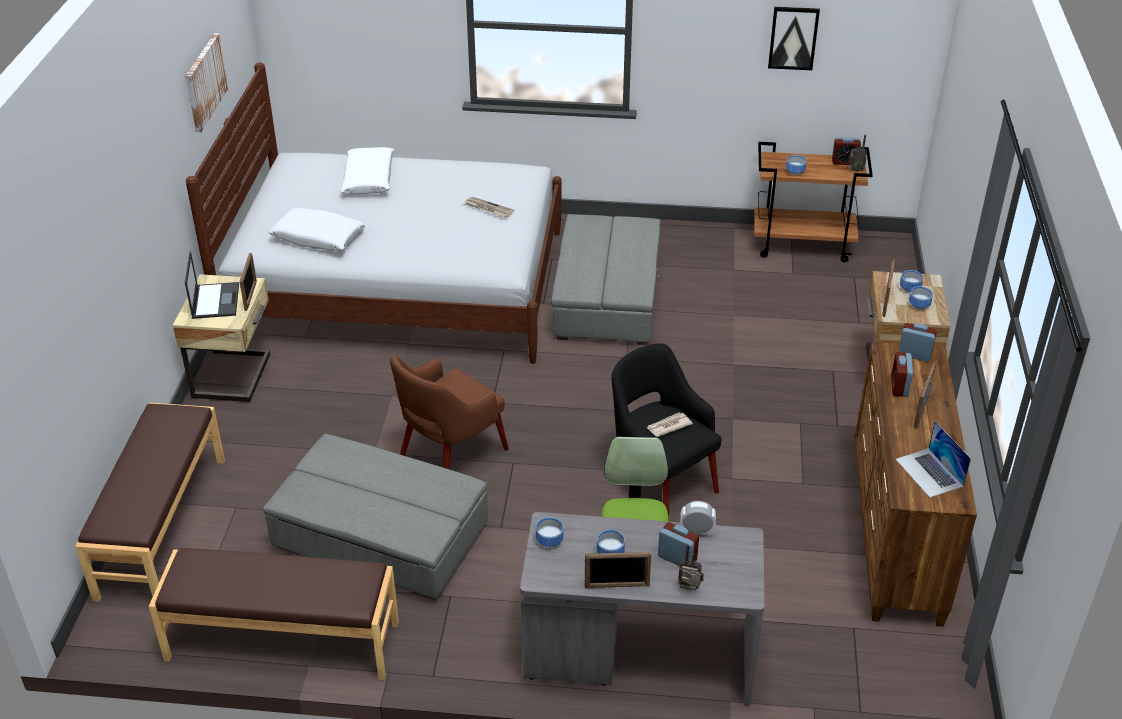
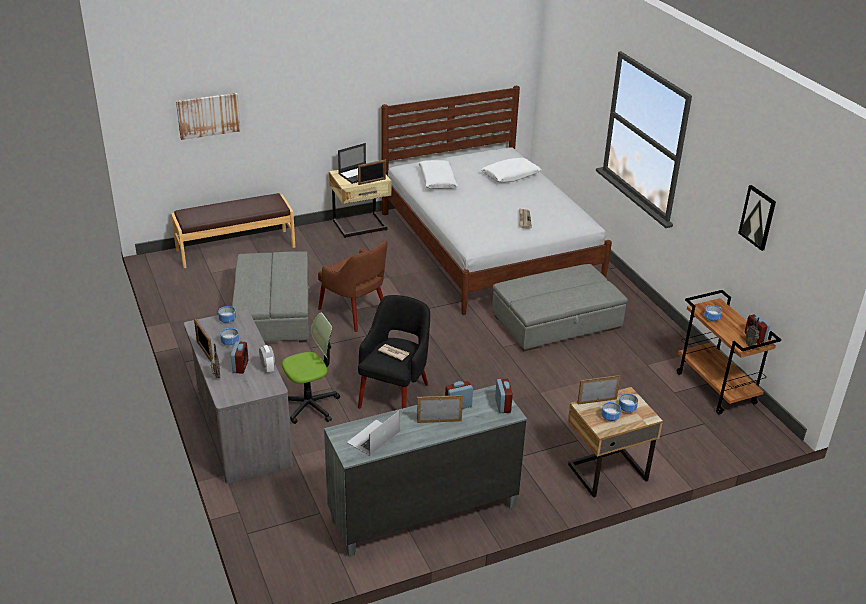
camera: 60 degrees right, 5 degrees down
brown bench [149,548,399,680] -> none
picture [186,33,228,132] -> picture moved to [176,93,241,140]
brown armchair [390,355,509,470] -> brown armchair turned 150 degrees counterclockwise [318,240,388,332]
brown dresser [855,342,977,627] -> grey dresser [324,385,527,557]

